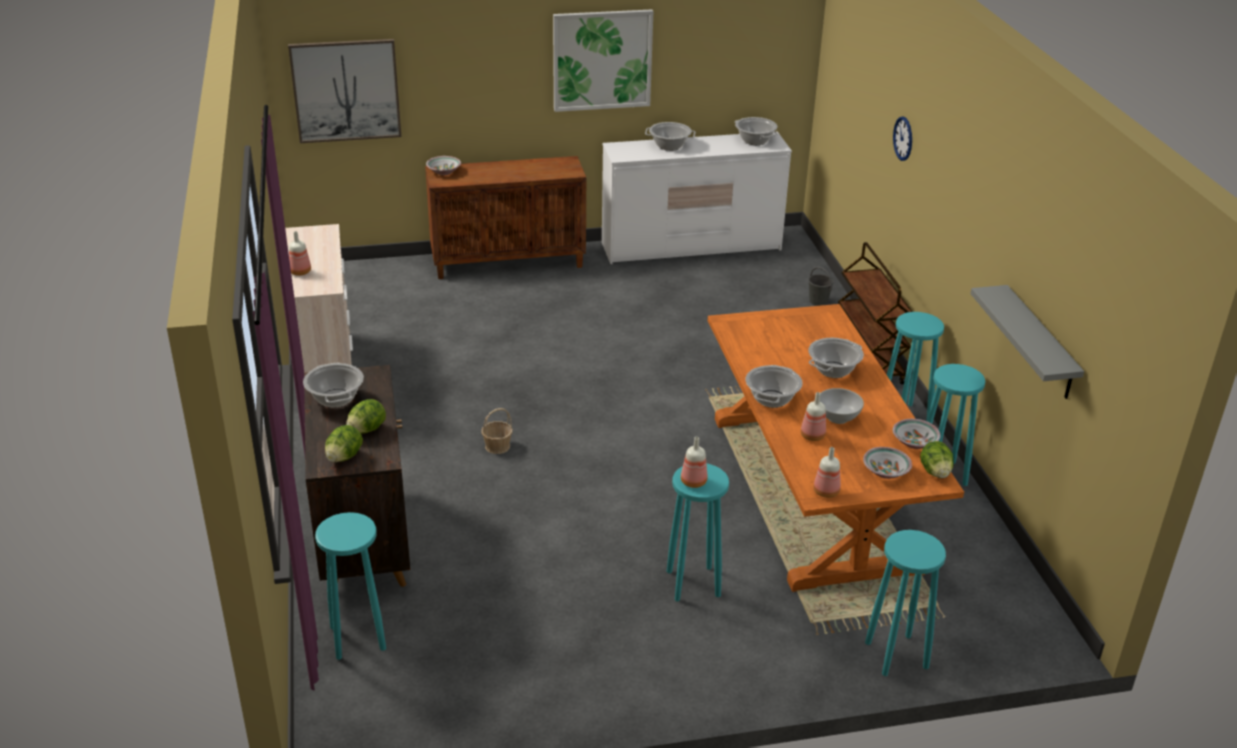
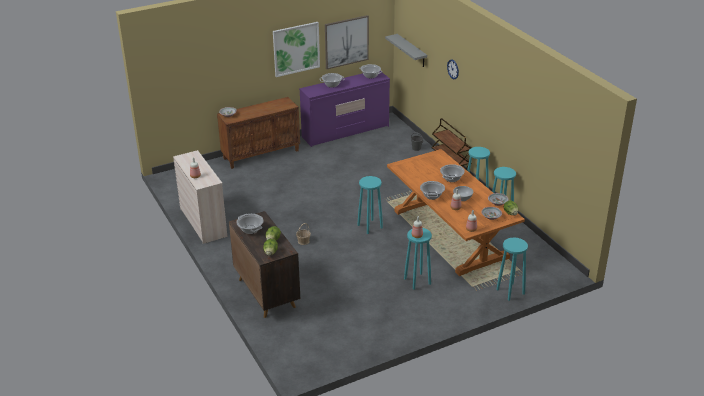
camera: 15 degrees left, 0 degrees up
picture [288,39,401,143] -> picture moved to [325,15,369,69]
turquoise stool [315,512,386,660] -> turquoise stool moved to [357,176,383,234]
white dresser [602,132,792,264] -> purple dresser [299,71,390,147]
grey shelf [970,285,1084,399] -> grey shelf moved to [385,34,427,67]

